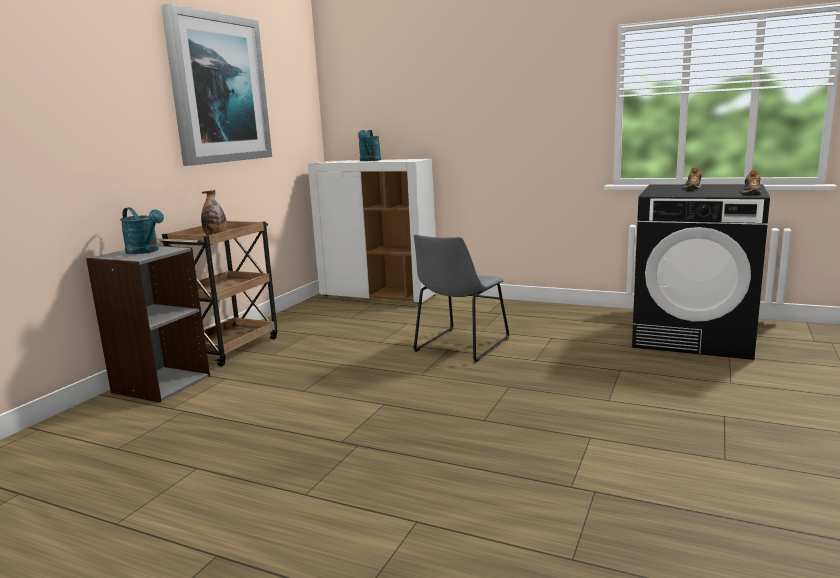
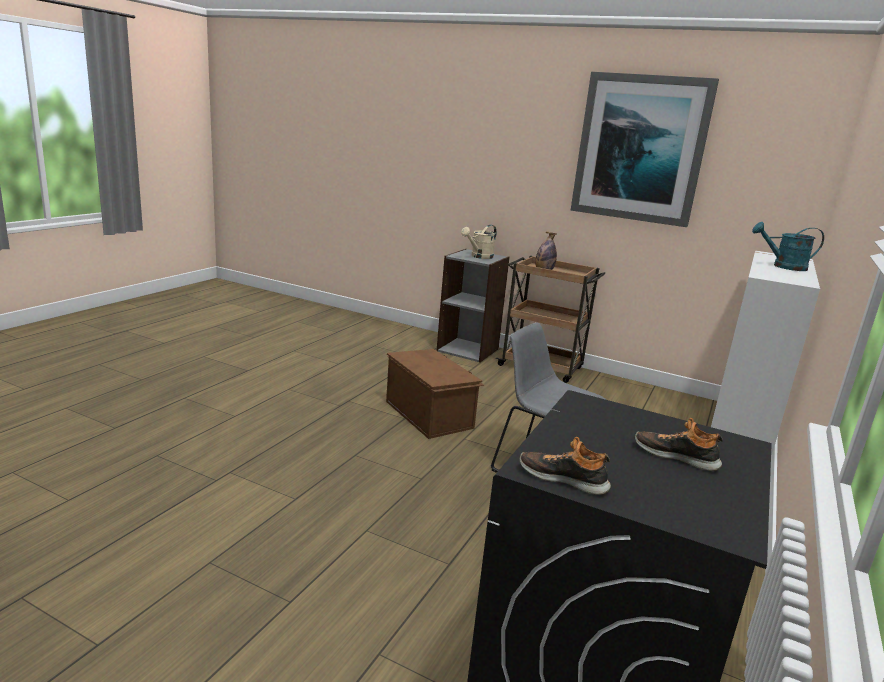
camera: 90 degrees right, 5 degrees up
turquoise watering can [120,207,164,254] -> beige watering can [461,225,497,259]
none -> brown storage box [386,349,484,439]

